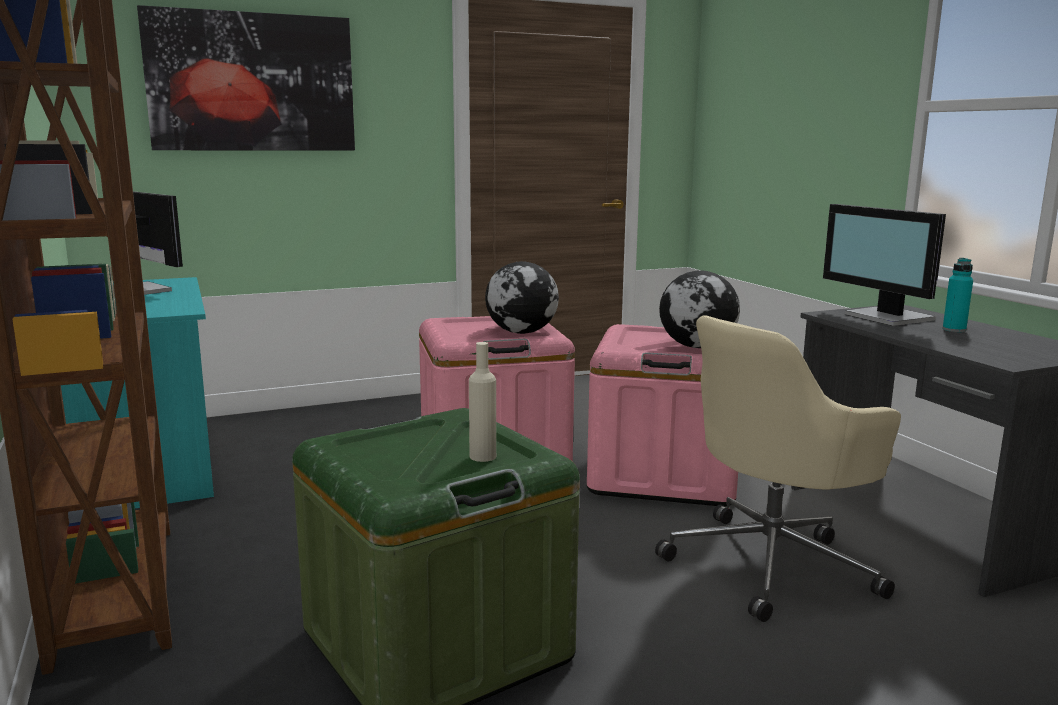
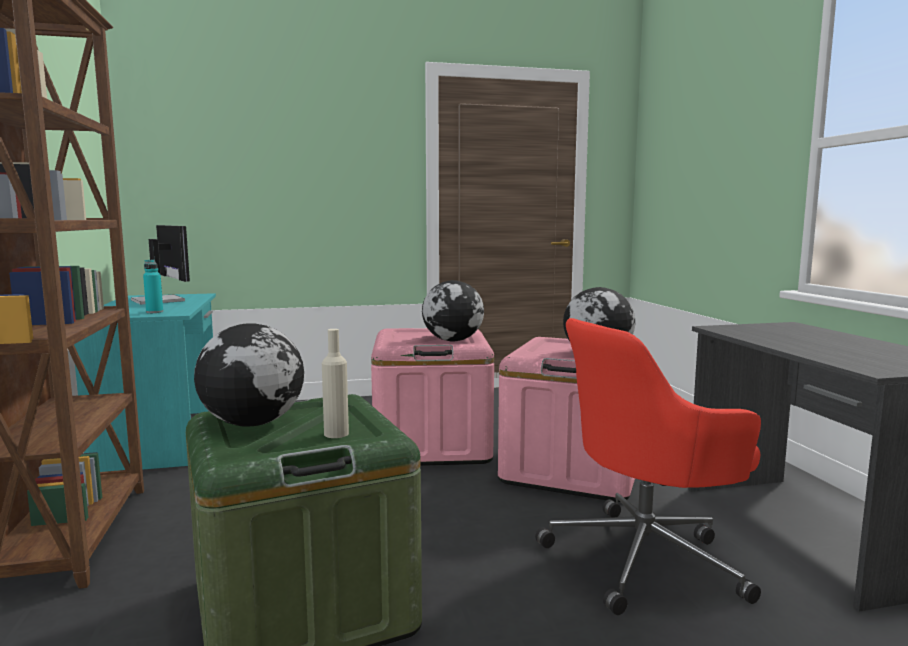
camera: 10 degrees right, 5 degrees down
picture [137,5,355,150] -> none
beige office chair [655,315,901,622] -> red office chair [535,318,761,615]
monitor [823,204,946,326] -> none
turquoise bottle [942,258,973,332] -> turquoise bottle moved to [143,259,163,313]
none -> globe [194,323,304,427]

